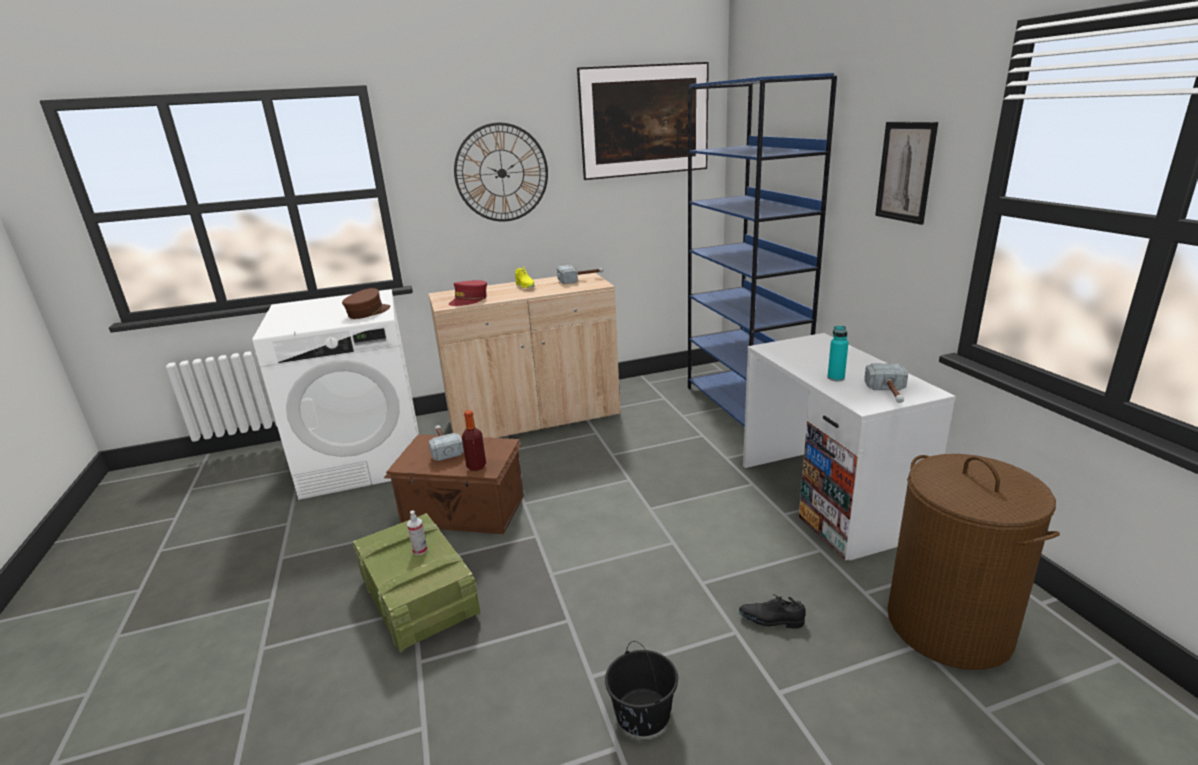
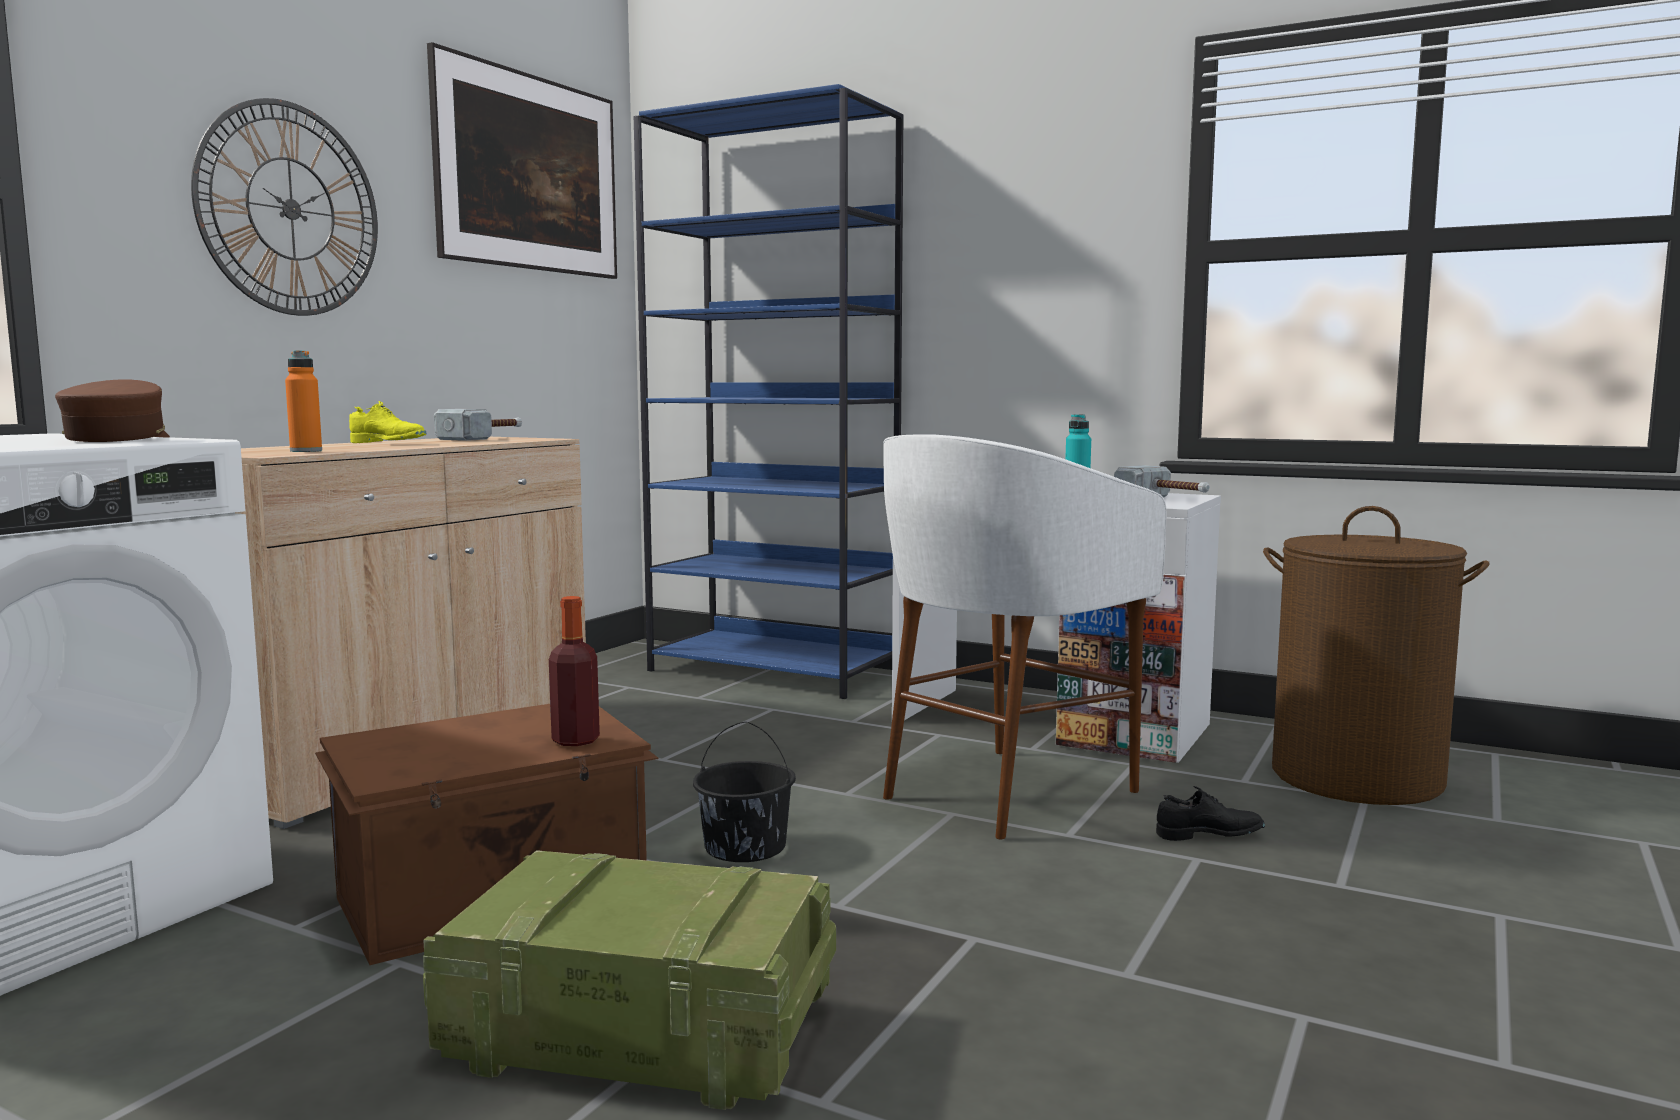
camera: 45 degrees left, 15 degrees down
spray bottle [407,511,428,555] -> none
hammer [429,425,464,461] -> none
red cap [449,280,487,306] -> orange bottle [285,350,322,452]
black bucket [605,641,678,736] -> black bucket moved to [693,722,796,862]
black shoe [738,595,806,629] -> black shoe turned 150 degrees counterclockwise [1156,786,1265,841]
picture [875,122,938,225] -> none
none -> white stool [883,434,1166,839]

